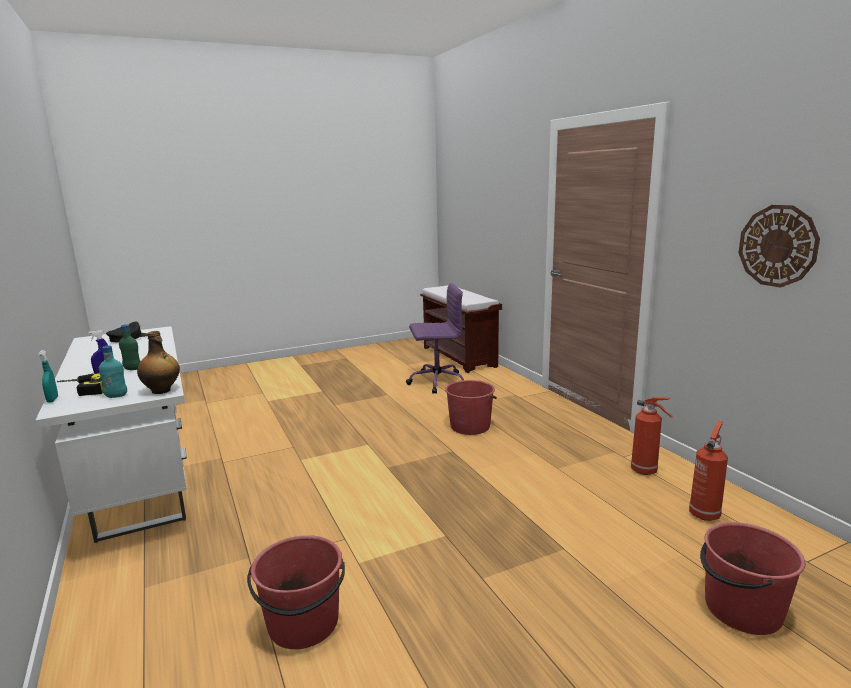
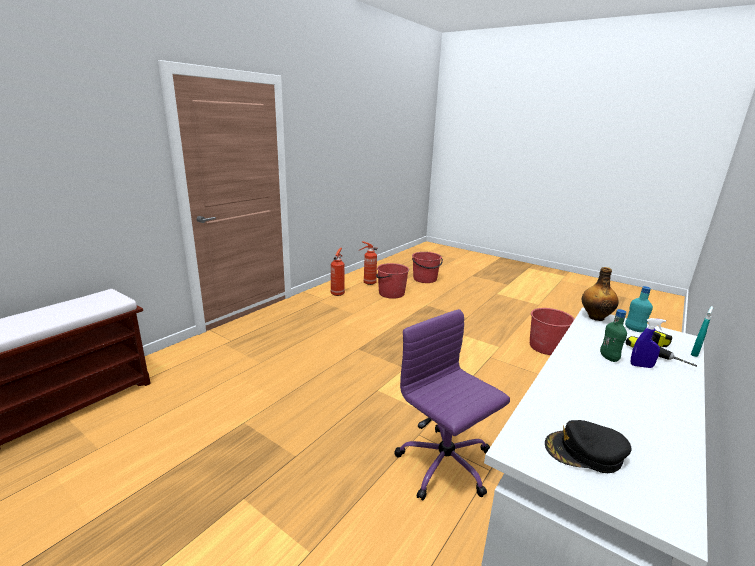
camera: 120 degrees left, 5 degrees up
purple office chair [406,283,464,394] -> purple office chair moved to [394,309,510,501]
red bucket [445,380,497,435] -> red bucket moved to [376,263,409,299]
wall clock [738,205,820,288] -> none

